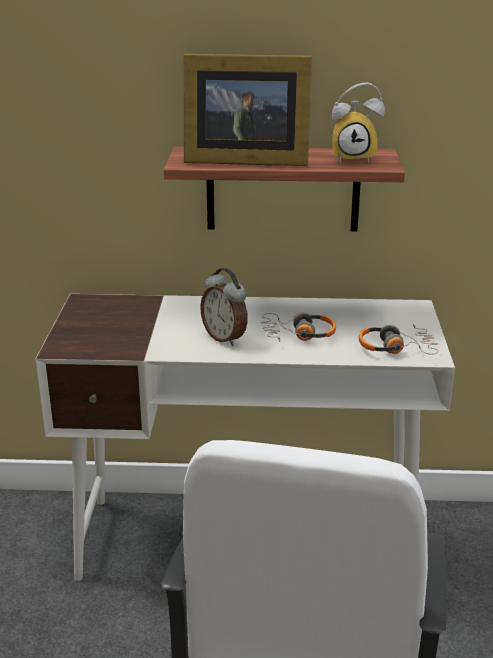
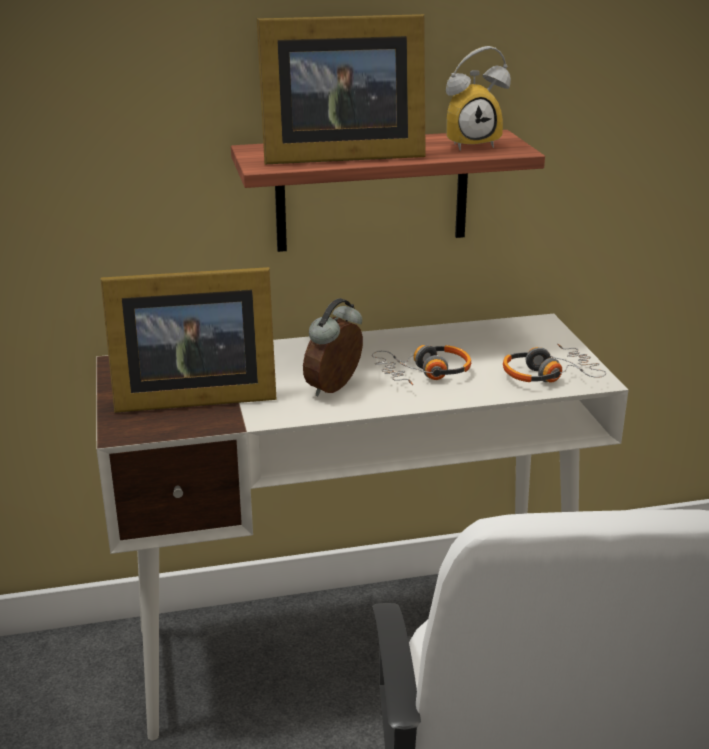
camera: 15 degrees left, 0 degrees up
alarm clock [200,268,248,346] -> alarm clock turned 90 degrees clockwise [303,298,363,396]
none -> picture frame [100,267,277,413]

